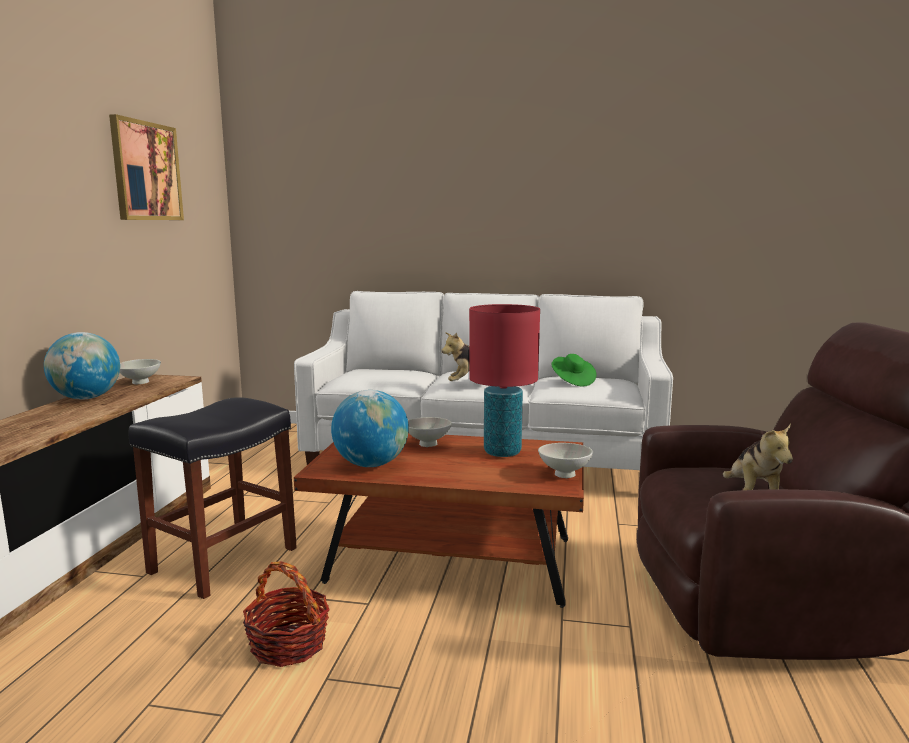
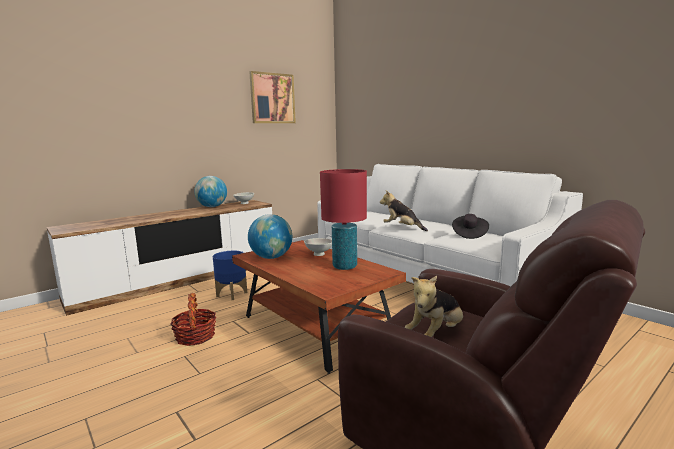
camera: 40 degrees right, 0 degrees up
black stool [128,397,297,599] -> blue planter [213,251,247,300]
white bowl [538,443,593,478] -> none
green hat [551,354,597,387] -> black hat [452,214,489,239]

